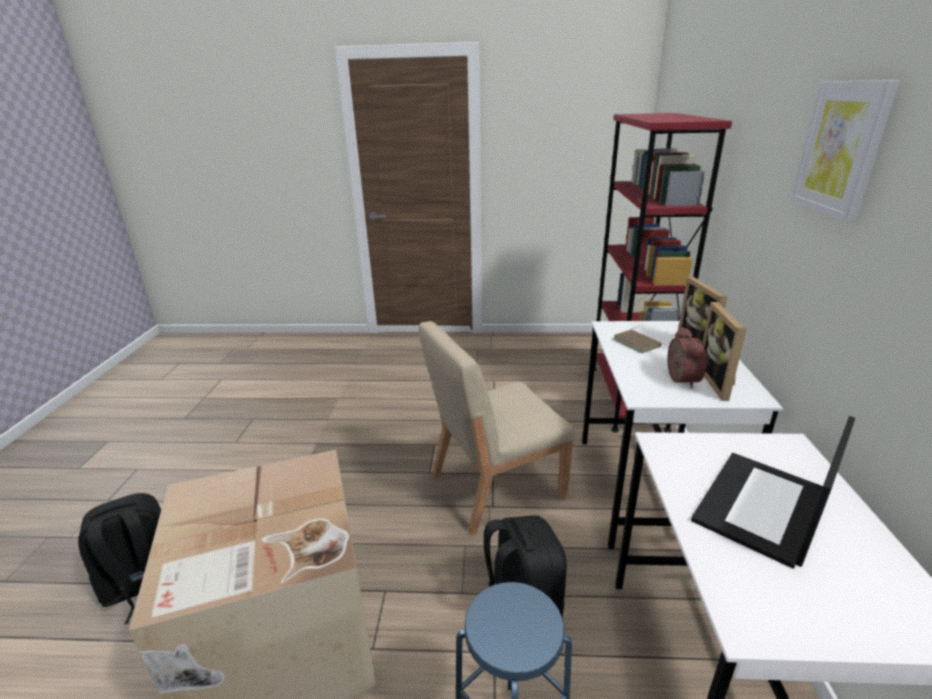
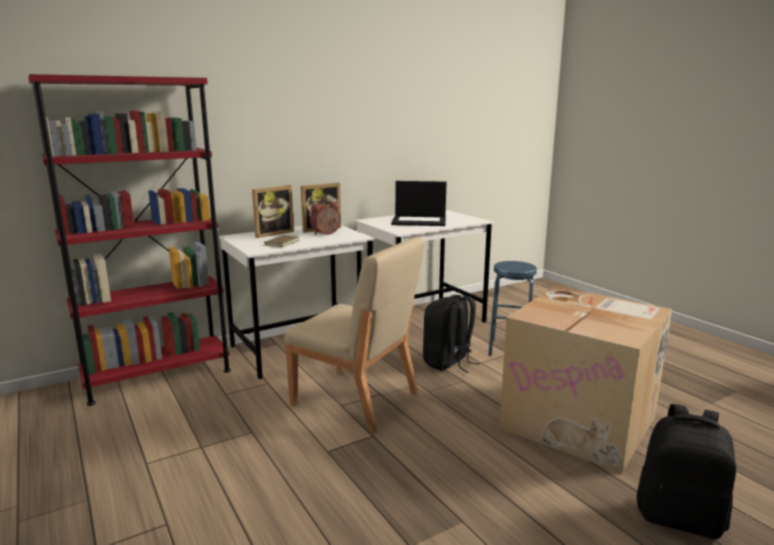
camera: 125 degrees left, 10 degrees down
picture [791,80,899,222] -> none

